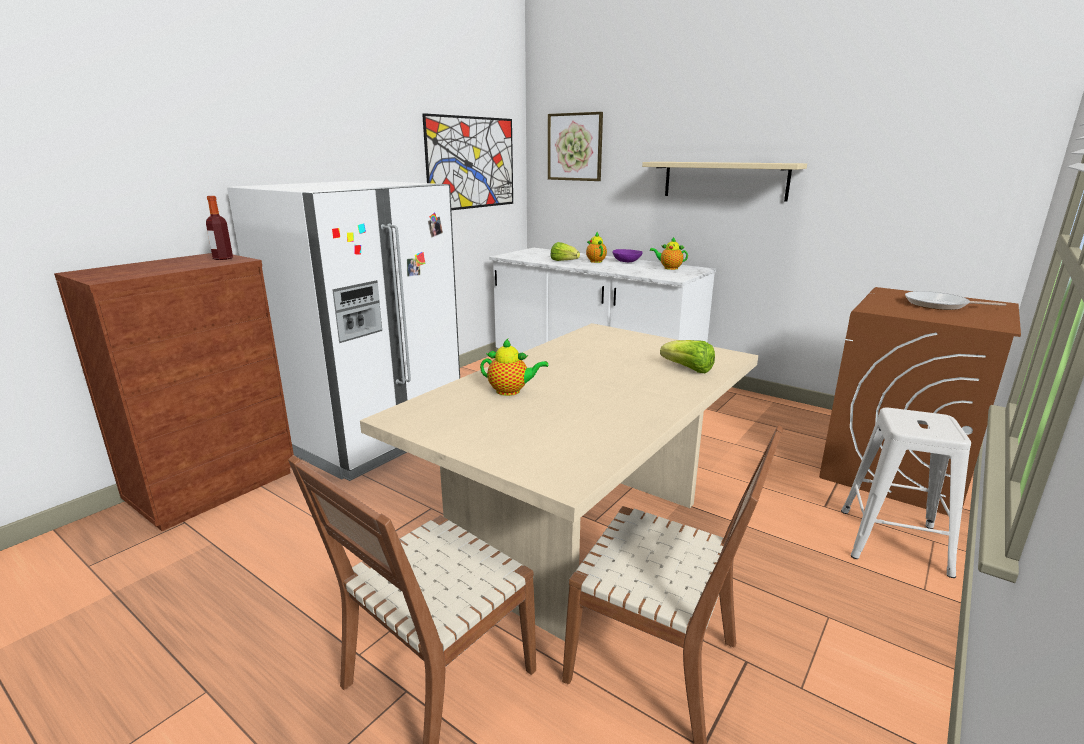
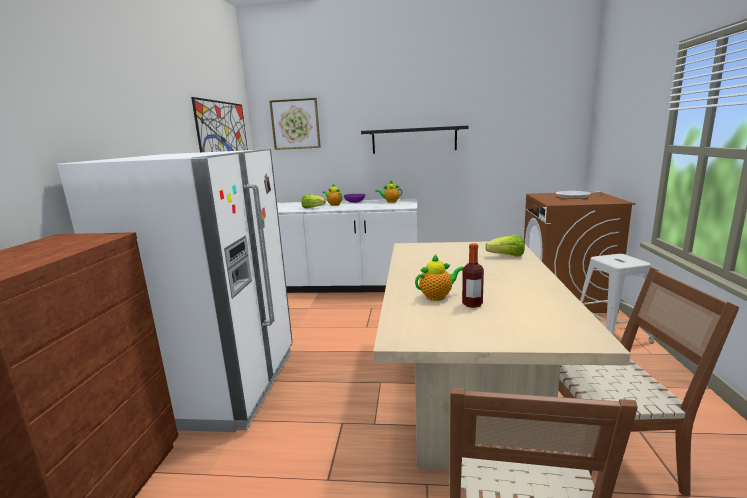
camera: 30 degrees left, 5 degrees down
bottle [206,196,233,260] -> bottle moved to [462,243,484,308]
beige shelf [642,162,807,202] -> black shelf [361,126,468,154]

